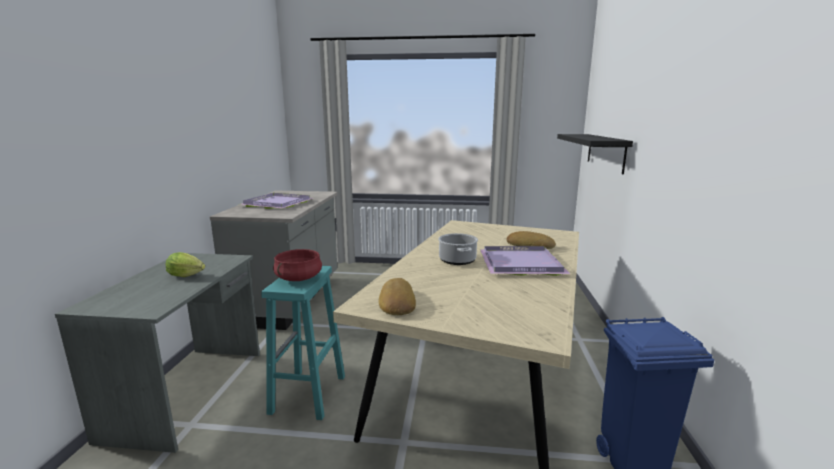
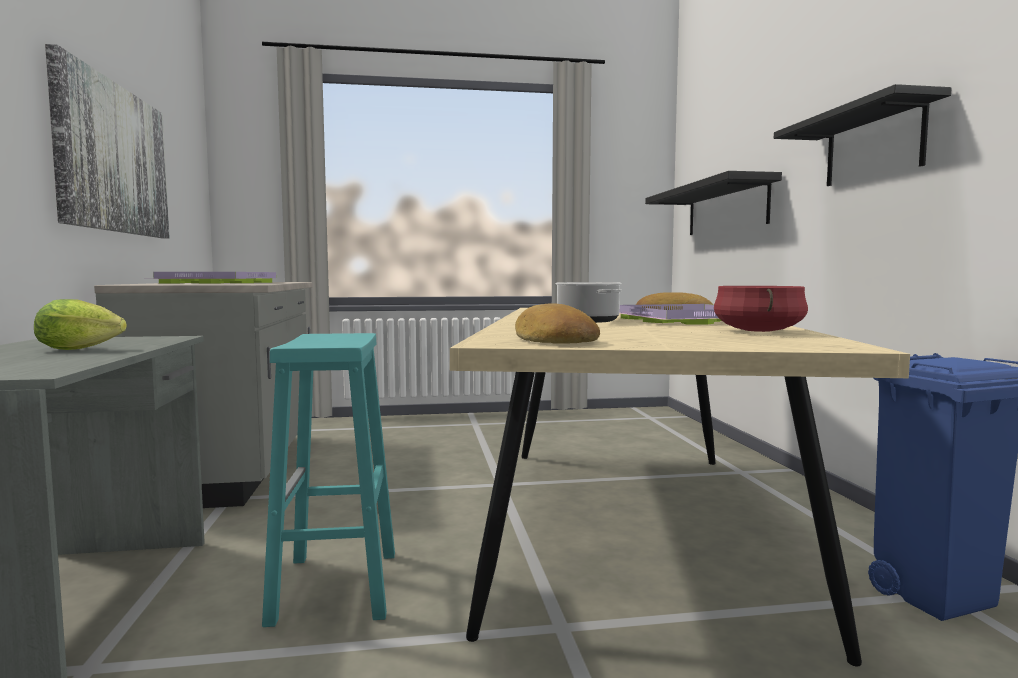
camera: 15 degrees left, 10 degrees down
red cooking pot [273,249,322,281] -> red cooking pot moved to [714,286,808,332]
none -> picture [45,44,170,238]
none -> black shelf [774,84,952,186]

